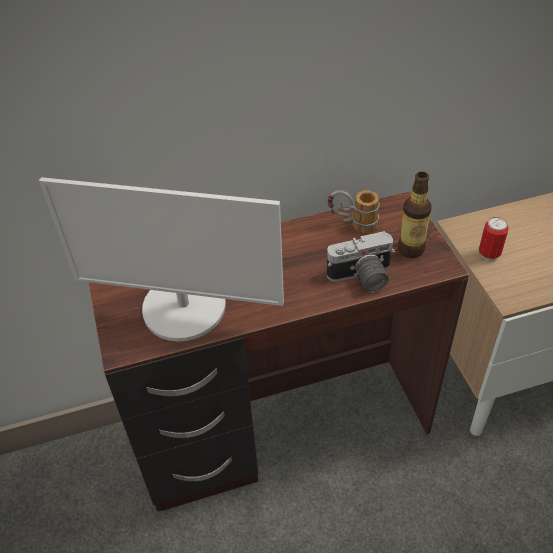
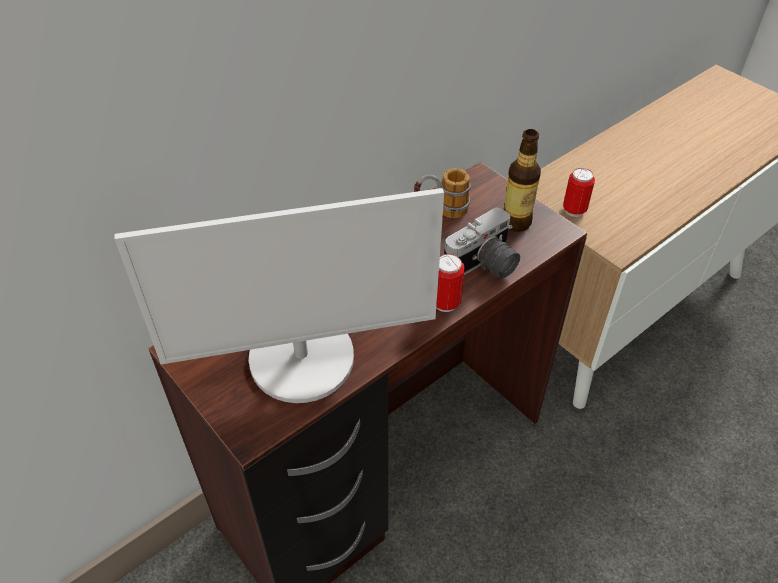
camera: 25 degrees left, 0 degrees up
none -> can [436,254,465,312]

